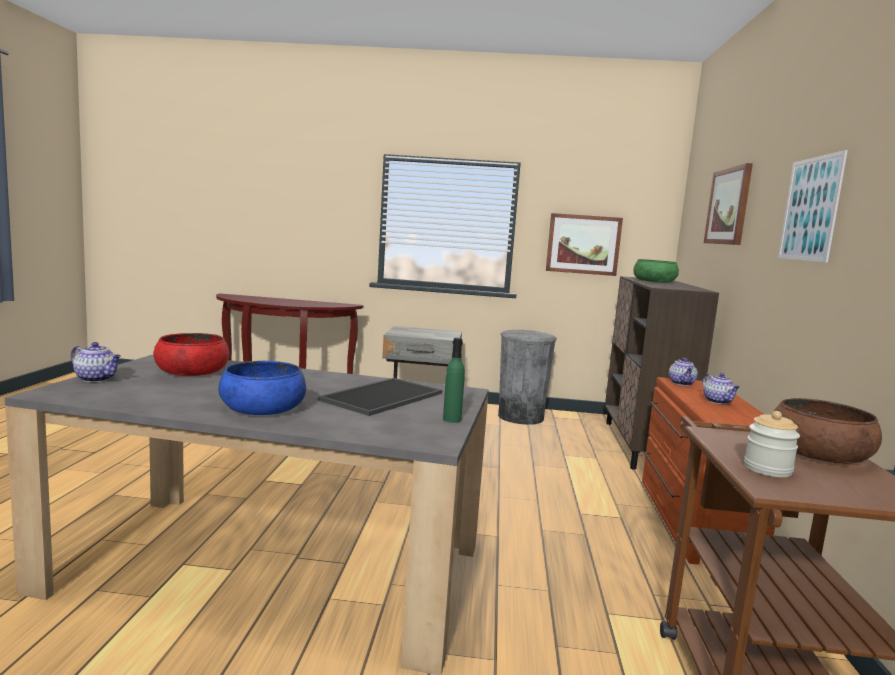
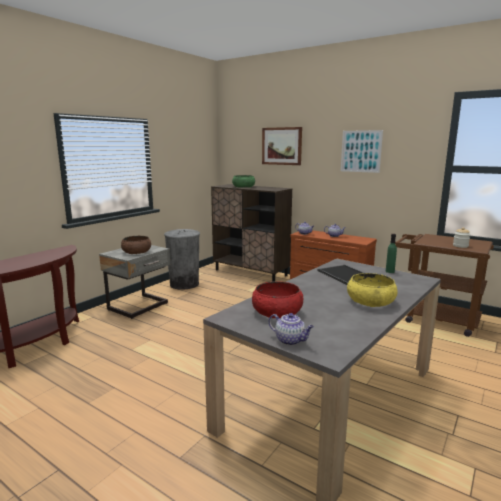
camera: 60 degrees left, 5 degrees up
teapot [71,342,121,382] -> teapot turned 75 degrees clockwise [269,313,314,345]
blue bowl [218,361,306,415] -> yellow bowl [347,273,398,307]
picture [546,213,623,276] -> none
brown bowl [774,398,882,465] -> brown bowl moved to [121,236,151,254]

